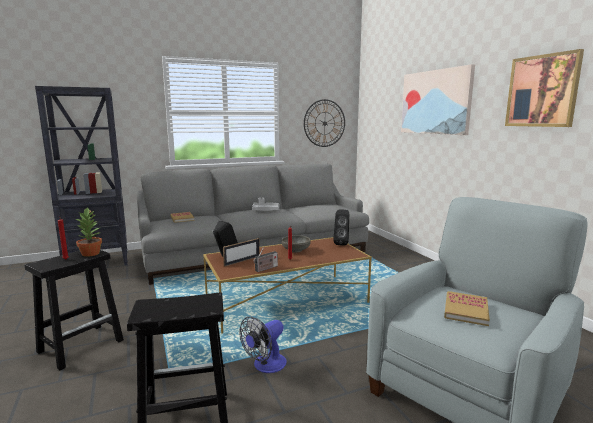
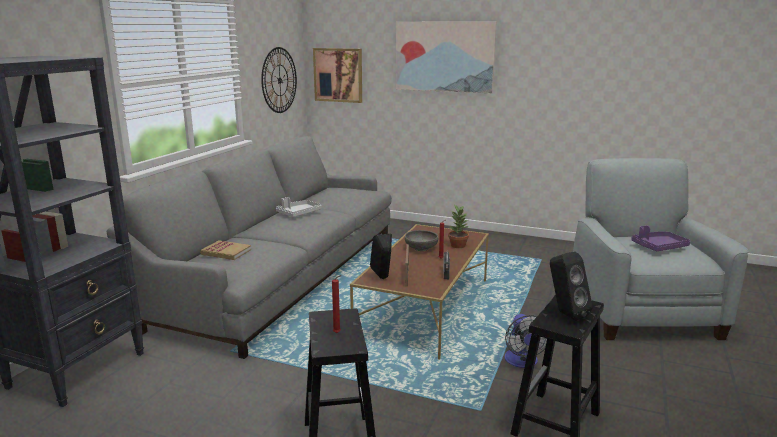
camera: 45 degrees left, 5 degrees up
potted plant [75,207,102,257] -> potted plant moved to [448,205,469,248]
black speaker [333,210,349,246] -> black speaker moved to [550,252,593,321]
book [444,291,490,326] -> purple tray [631,225,690,251]
picture [505,49,584,127] -> picture moved to [313,48,362,103]

